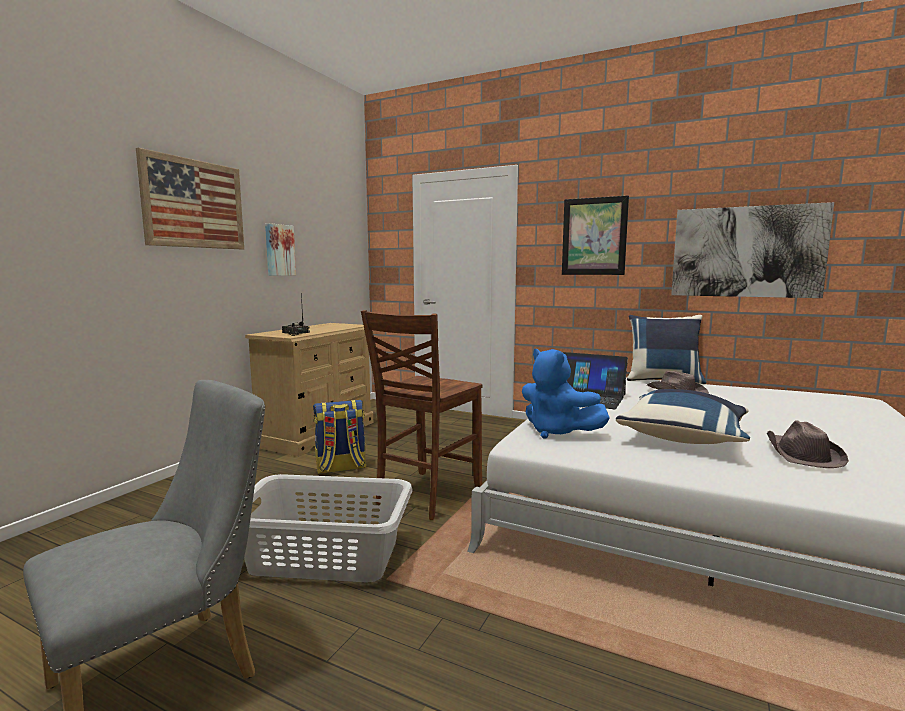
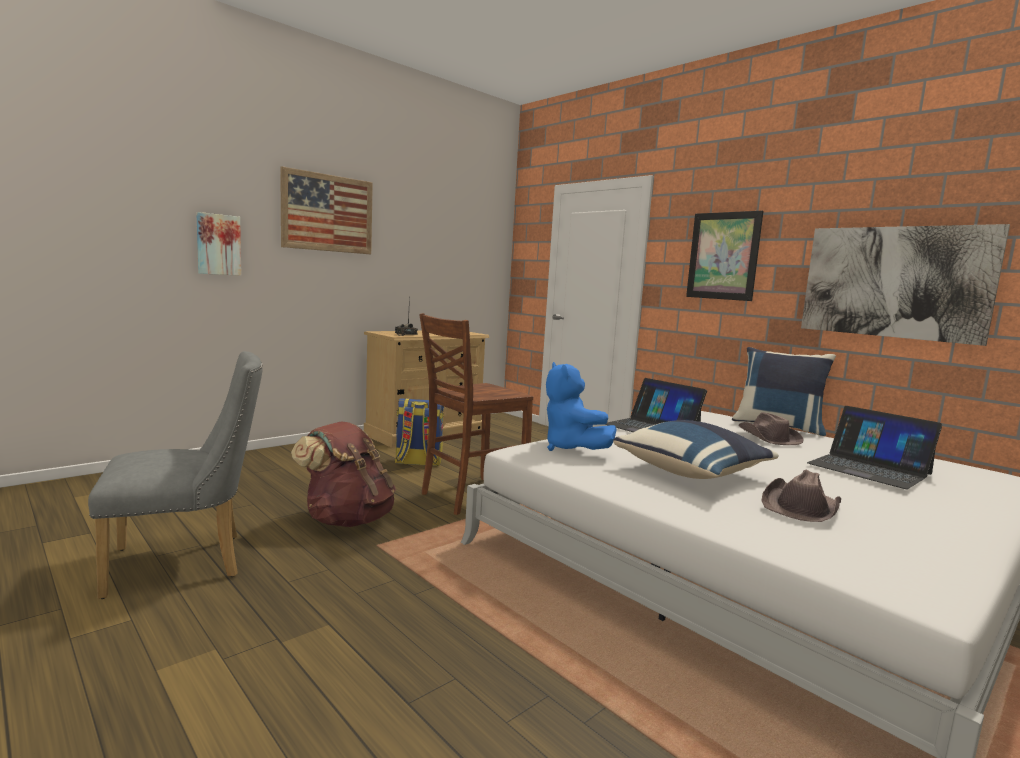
camera: 20 degrees right, 0 degrees up
grey laundry basket [244,474,413,582] -> brown backpack [291,421,396,527]
picture [265,223,296,276] -> picture moved to [196,212,241,276]
none -> laptop [807,406,942,489]

